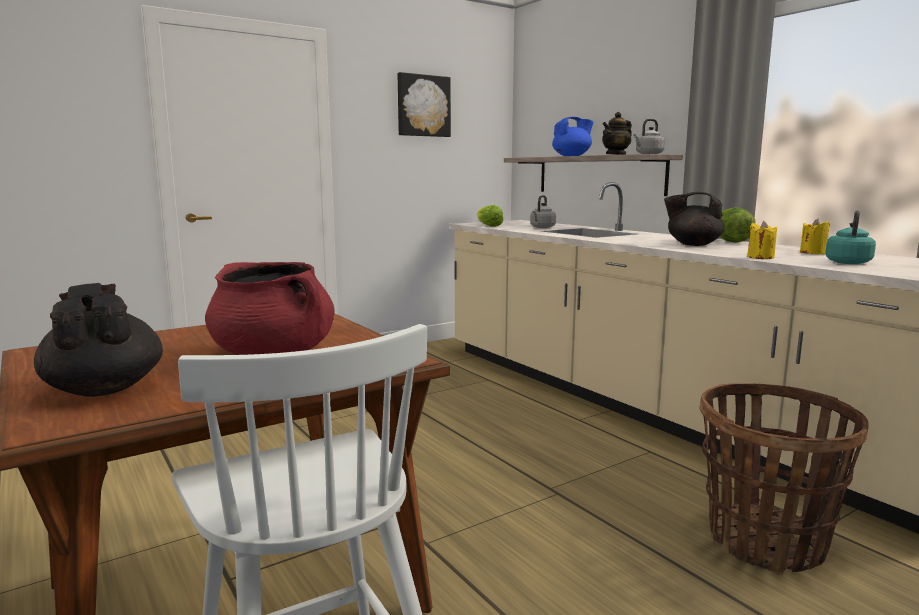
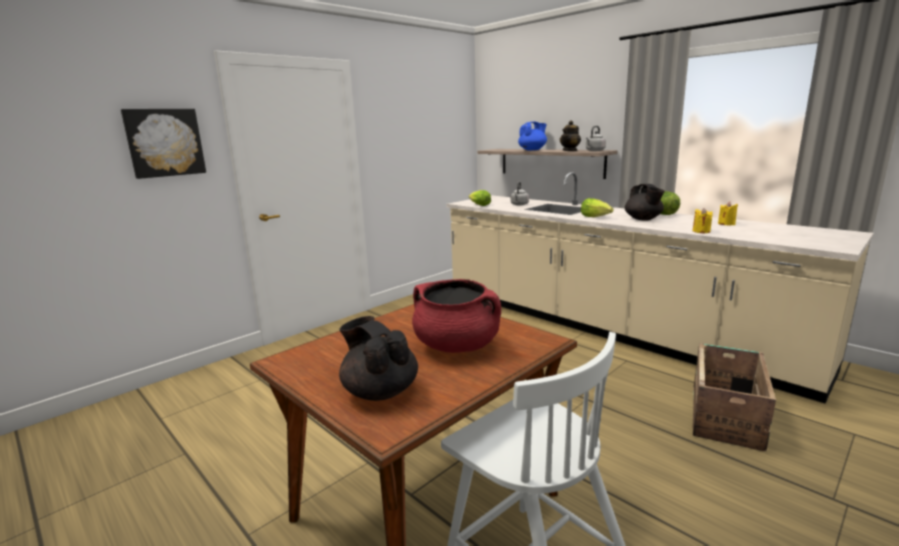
camera: 10 degrees left, 5 degrees up
picture [398,72,451,137] -> picture moved to [121,109,206,179]
black teapot [664,192,725,246] -> black teapot turned 105 degrees counterclockwise [625,184,665,220]
basket [699,383,869,574] -> crate [693,343,776,452]
turquoise kettle [825,210,876,264] -> none
none -> lettuce [581,198,614,217]

